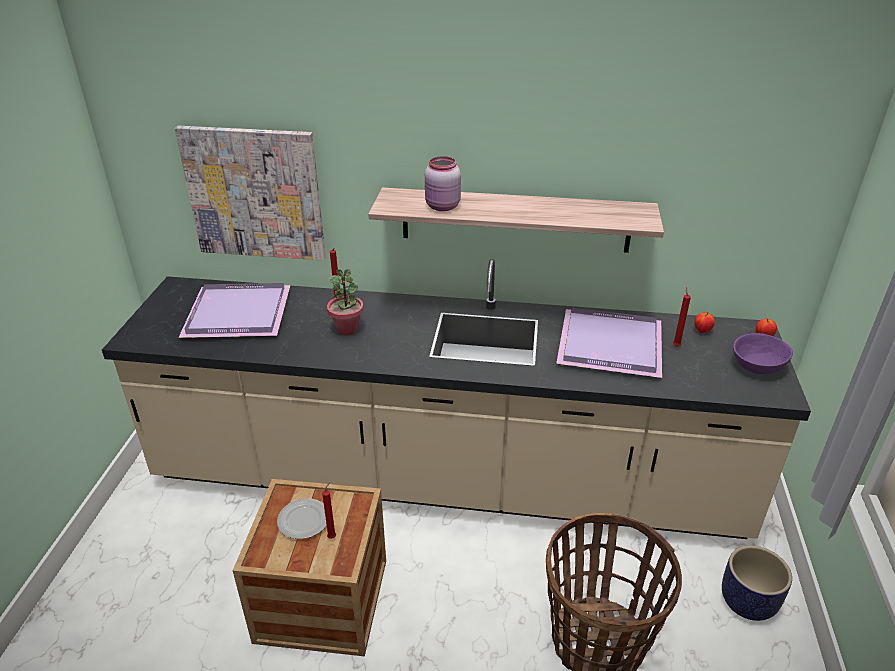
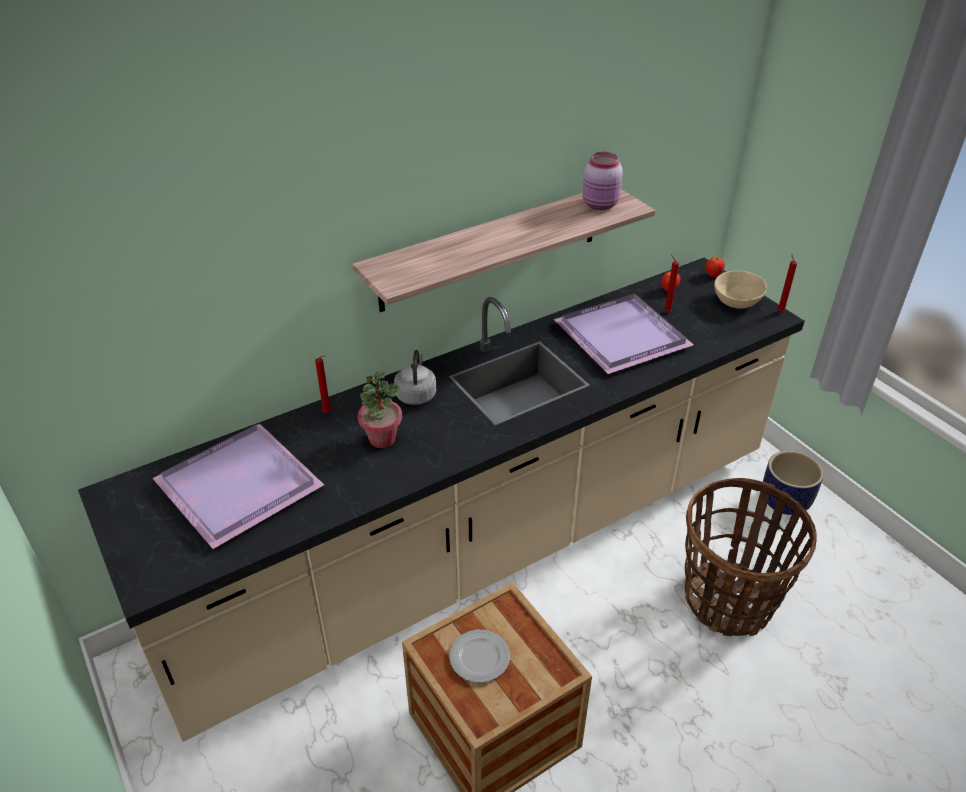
camera: 40 degrees left, 5 degrees up
picture [175,126,326,260] -> none
red candle [322,482,336,539] -> red candle moved to [777,254,797,312]
pink jar [425,156,461,211] -> pink jar moved to [582,152,623,210]
purple bowl [733,333,793,374] -> beige bowl [714,271,767,309]
none -> grey kettle [394,350,436,405]

